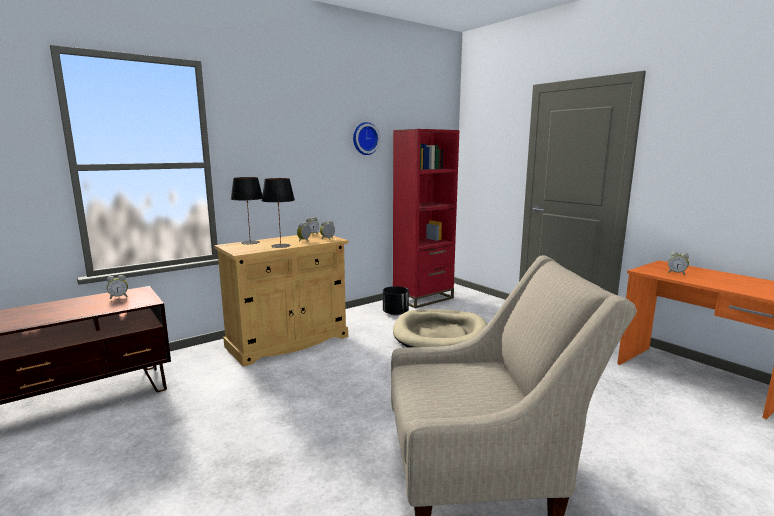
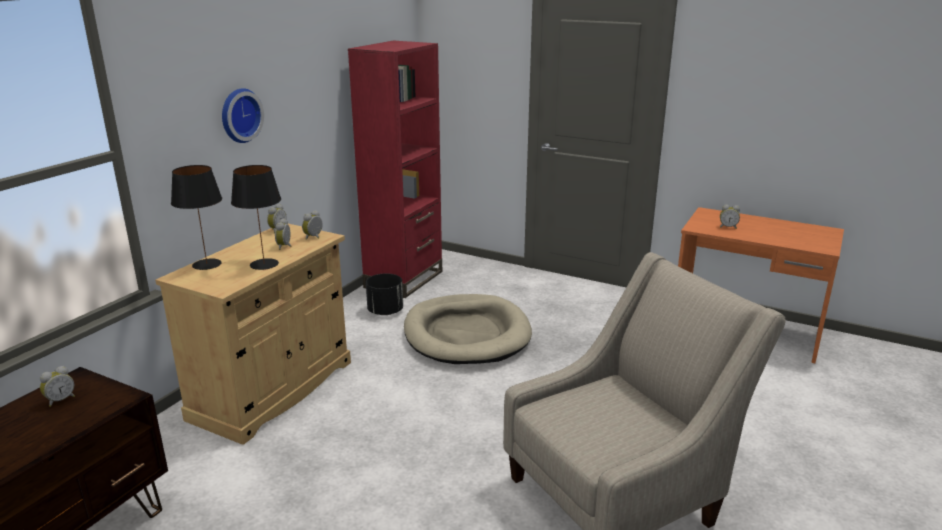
camera: 25 degrees left, 10 degrees up
wall clock [353,122,380,155] -> wall clock moved to [222,88,264,143]

